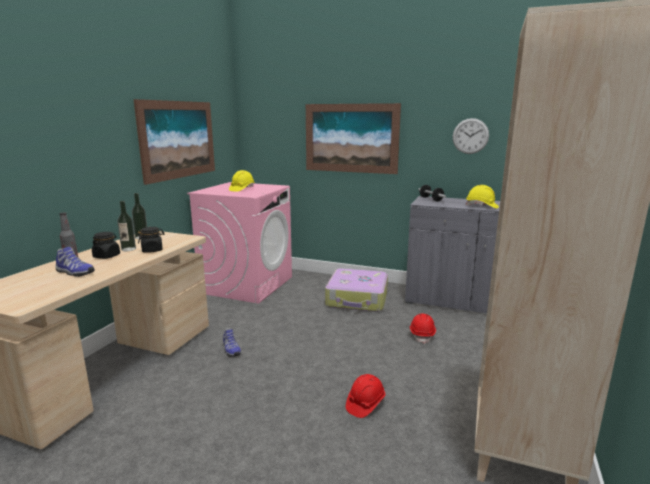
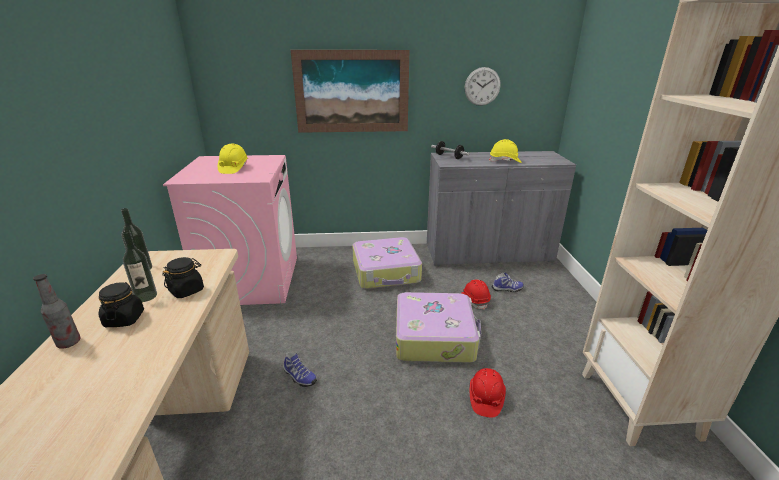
camera: 25 degrees left, 10 degrees up
shoe [56,247,95,277] -> shoe moved to [492,273,524,292]
picture [133,99,215,185] -> none
none -> suitcase [396,292,481,363]

